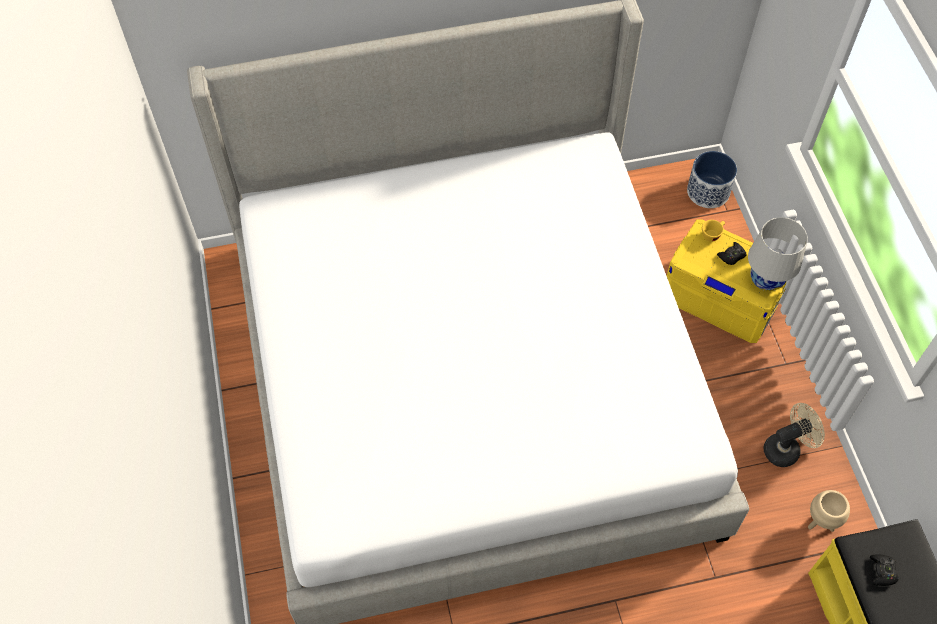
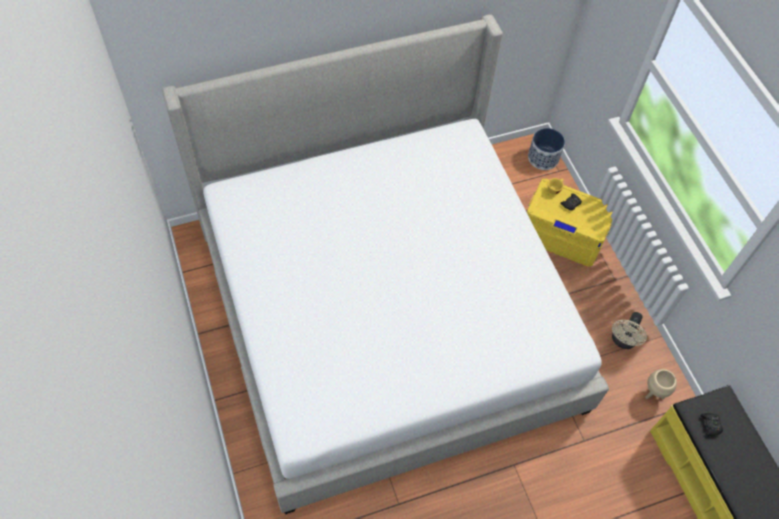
camera: 10 degrees left, 0 degrees up
white table lamp [748,217,808,291] -> none
beige fan [763,403,825,467] -> beige fan turned 150 degrees clockwise [612,312,647,349]

